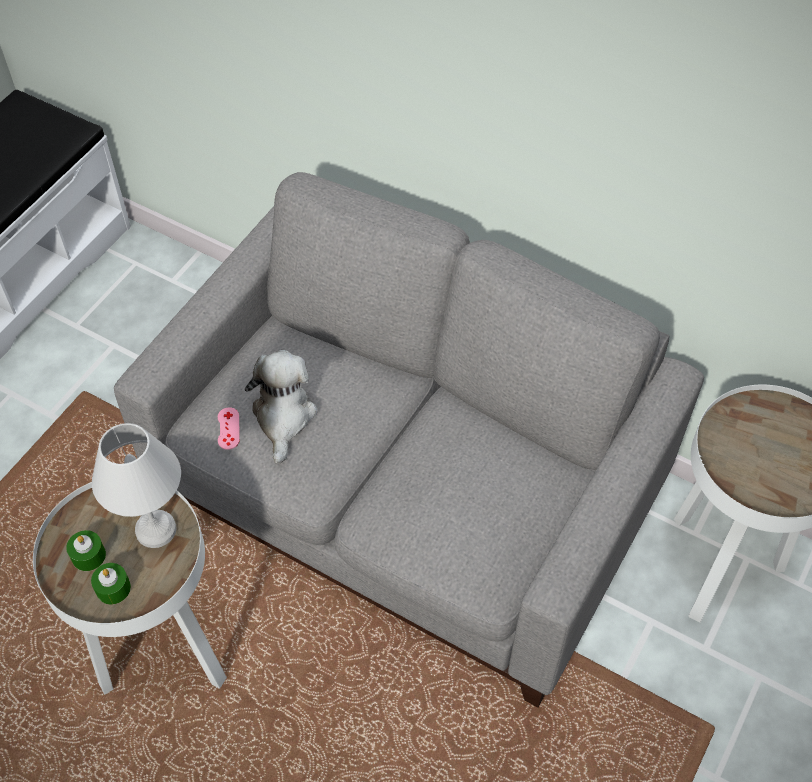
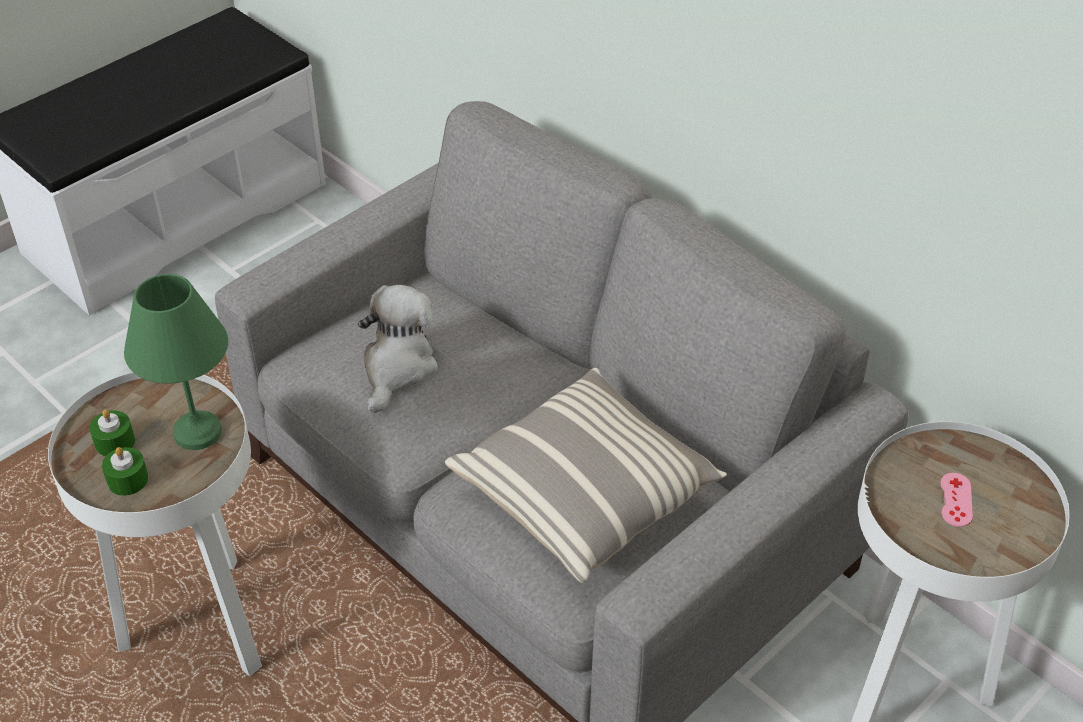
camera: 15 degrees right, 10 degrees down
white table lamp [92,423,181,548] -> green table lamp [124,274,228,450]
pink game controller [218,407,240,450] -> pink game controller moved to [940,473,973,527]
none -> pillow [445,368,727,583]

